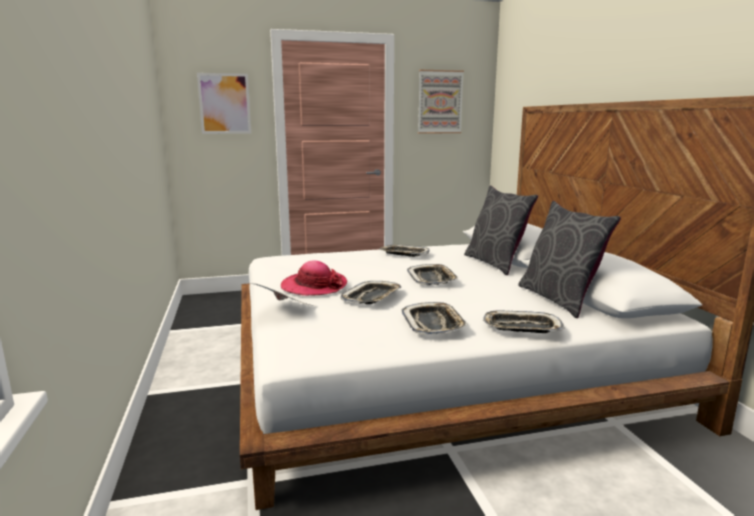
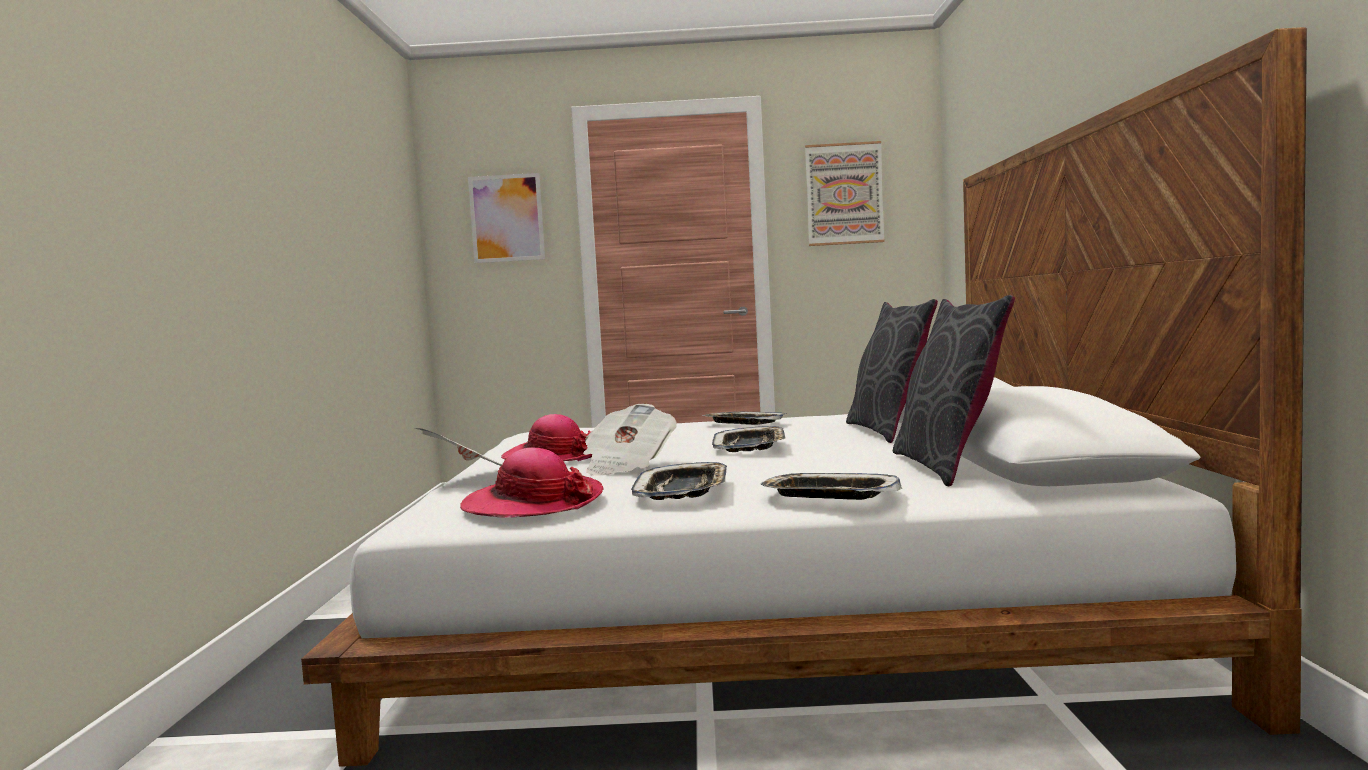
camera: 15 degrees right, 10 degrees down
tray [341,281,401,304] -> newspaper [583,404,677,476]
none -> hat [460,447,604,518]

